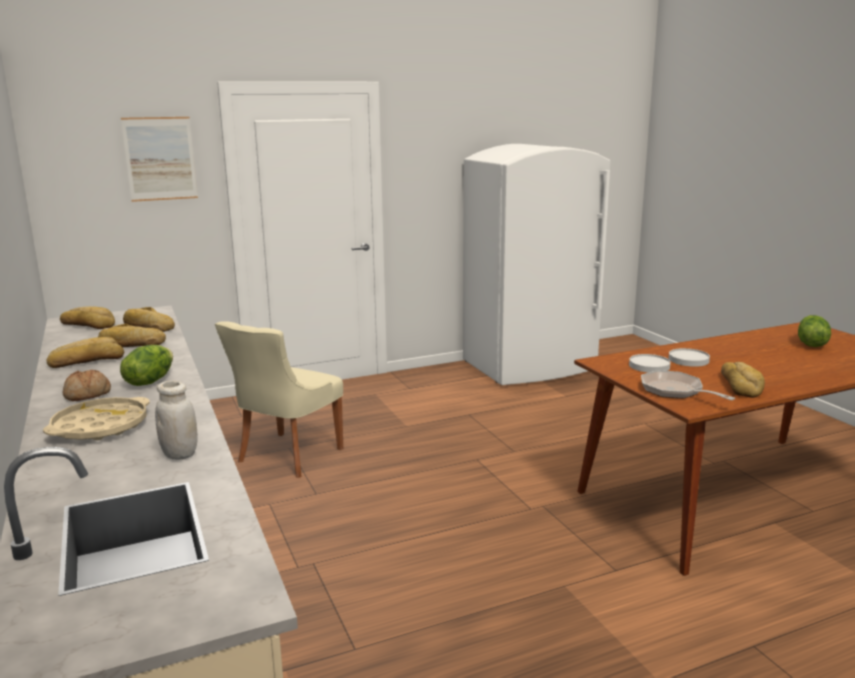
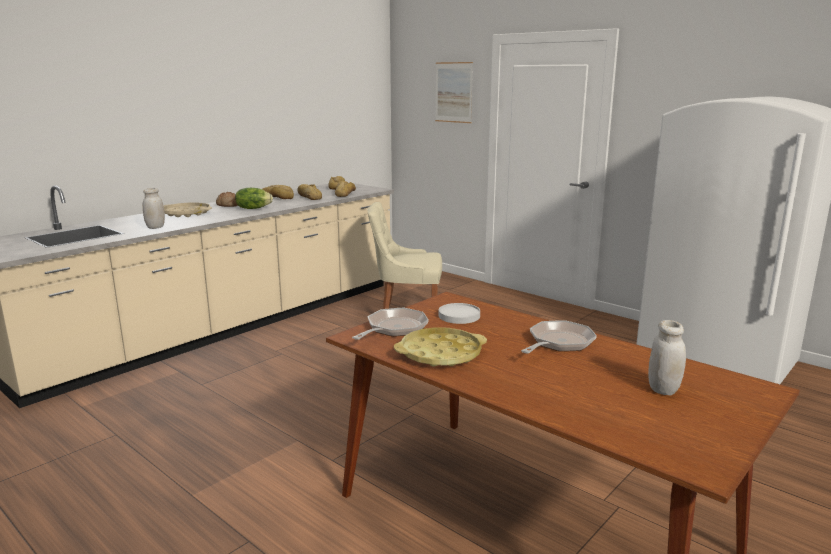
camera: 65 degrees right, 0 degrees up
white plate [669,348,710,367] -> none
bread [721,362,765,398] -> yellow tray [394,327,487,366]
lettuce [798,315,831,347] -> white jar [648,320,686,396]
none -> frying pan [521,320,597,354]

